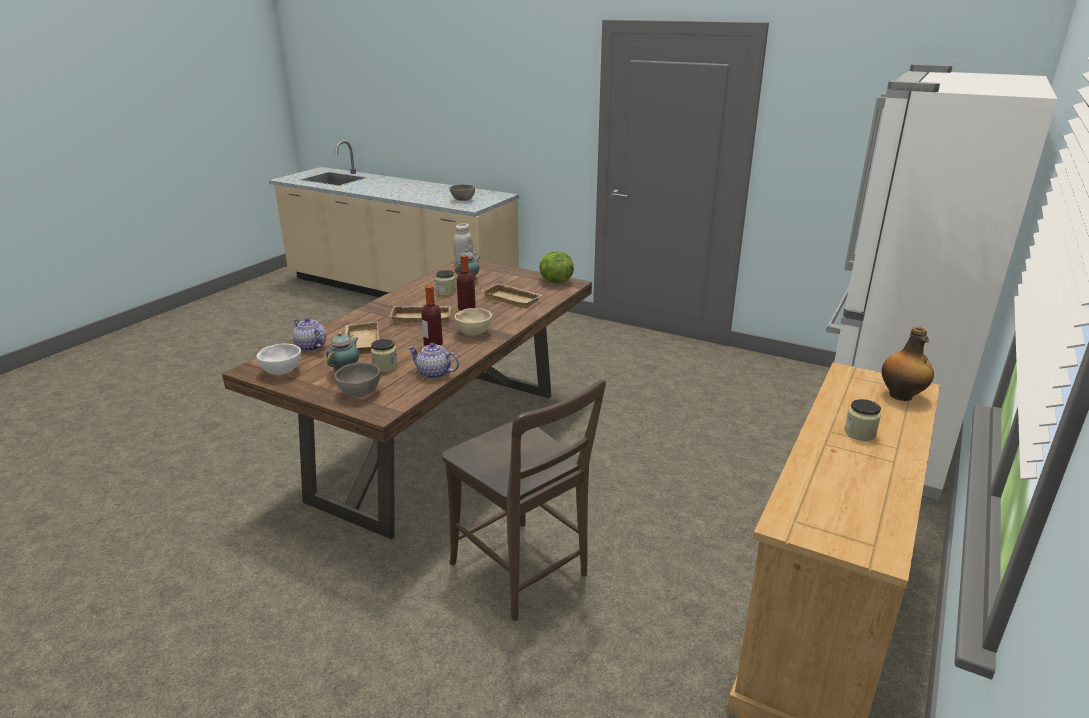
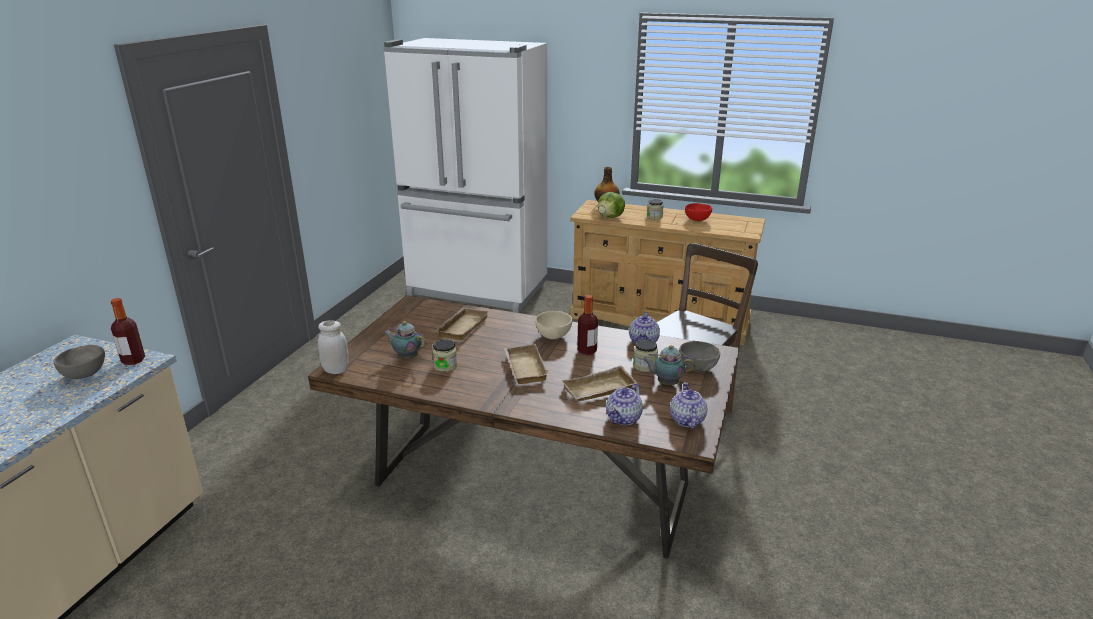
camera: 100 degrees left, 0 degrees up
white bowl [256,343,301,375] -> teapot [670,382,707,428]
bottle [457,255,476,311] -> bottle moved to [111,298,145,365]
lettuce [539,251,574,283] -> lettuce moved to [598,192,625,218]
none -> red bowl [685,203,712,221]

